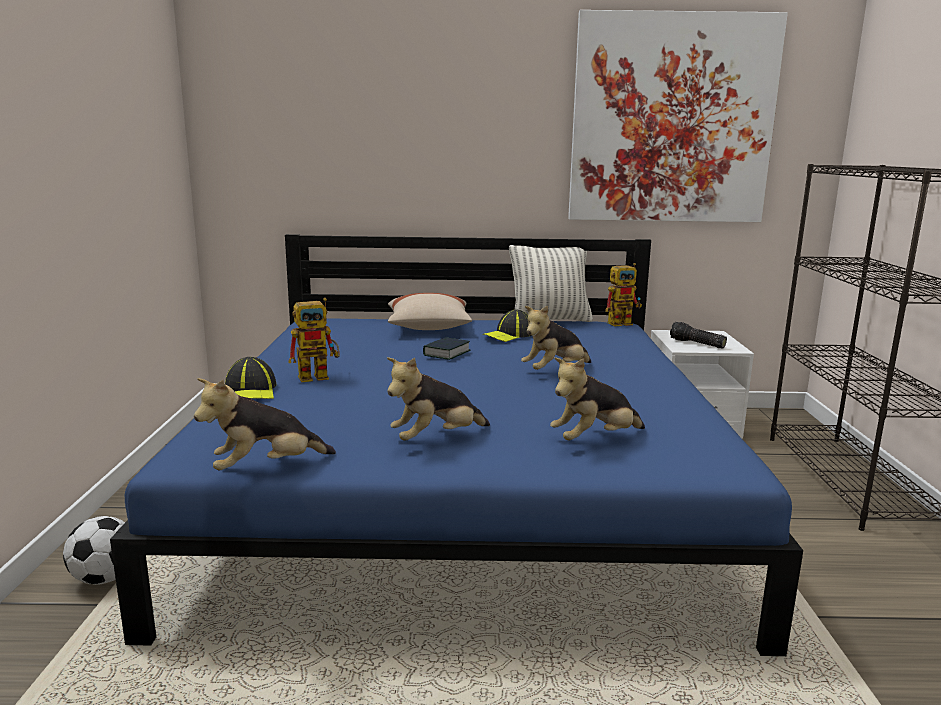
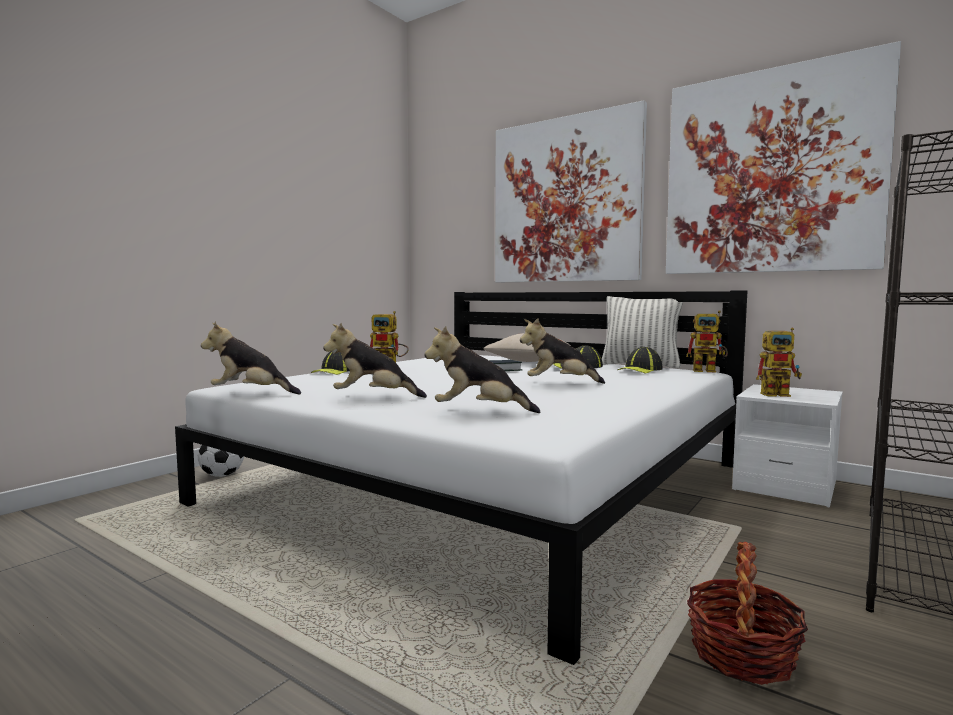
camera: 35 degrees right, 10 degrees down
blue bed [110,234,803,656] -> white bed [175,290,747,665]
flashlight [670,322,727,348] -> toy robot [756,328,802,397]
none -> picture [495,100,647,282]
none -> cap [618,347,663,374]
none -> basket [687,542,808,685]

